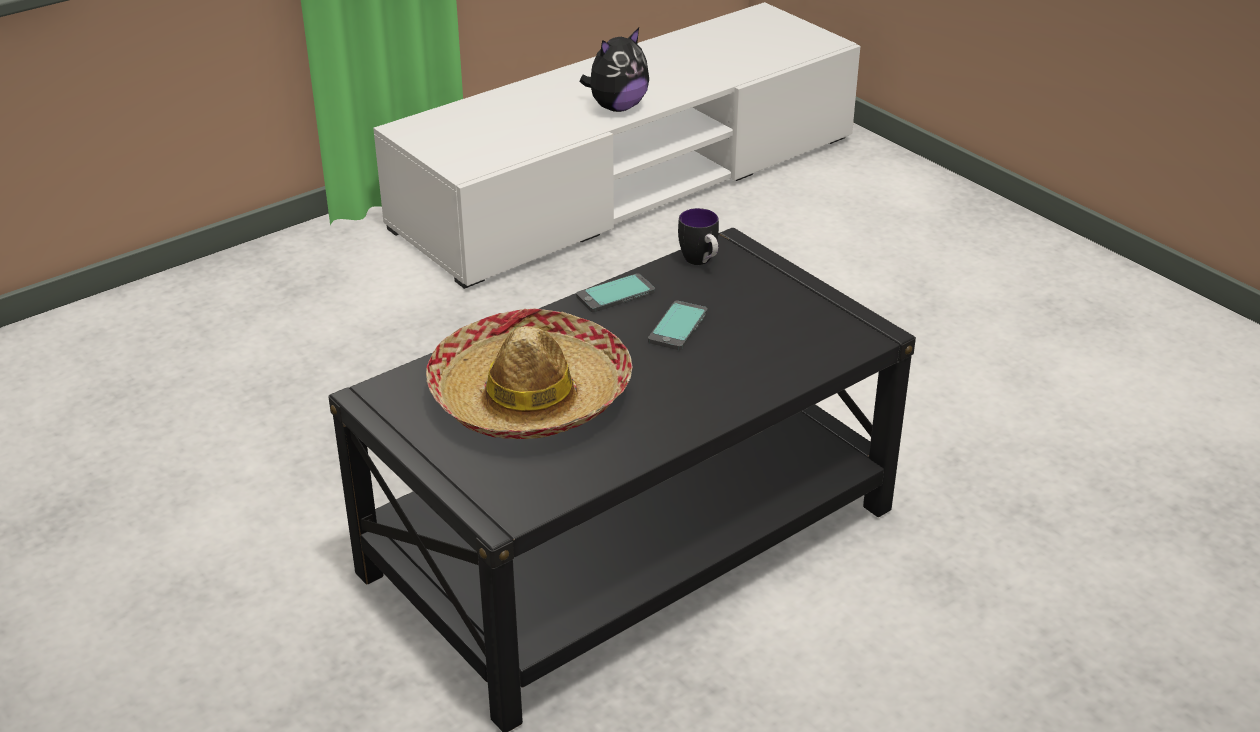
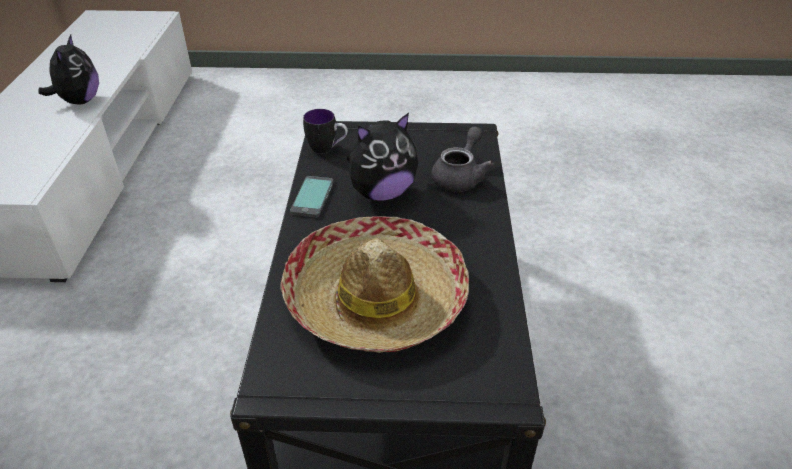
camera: 50 degrees left, 5 degrees up
phone [648,301,707,350] -> plush toy [347,113,418,201]
none -> grey teapot [431,126,494,192]

